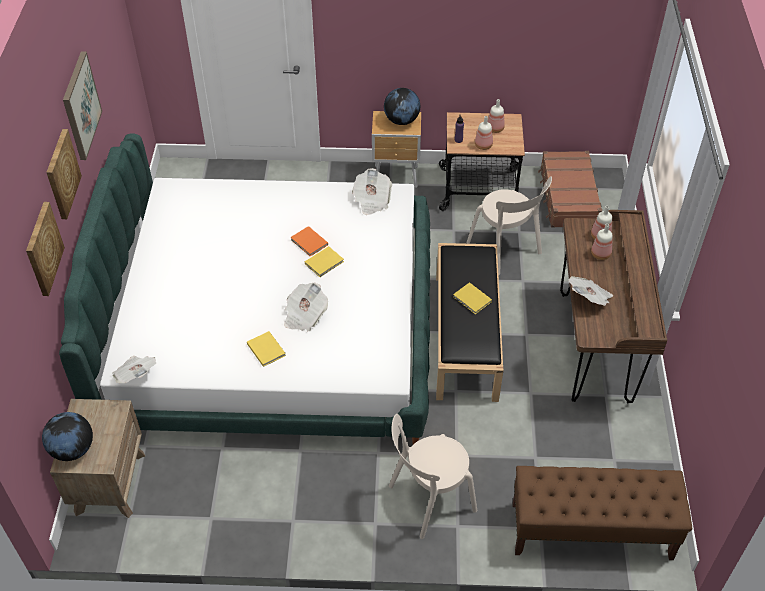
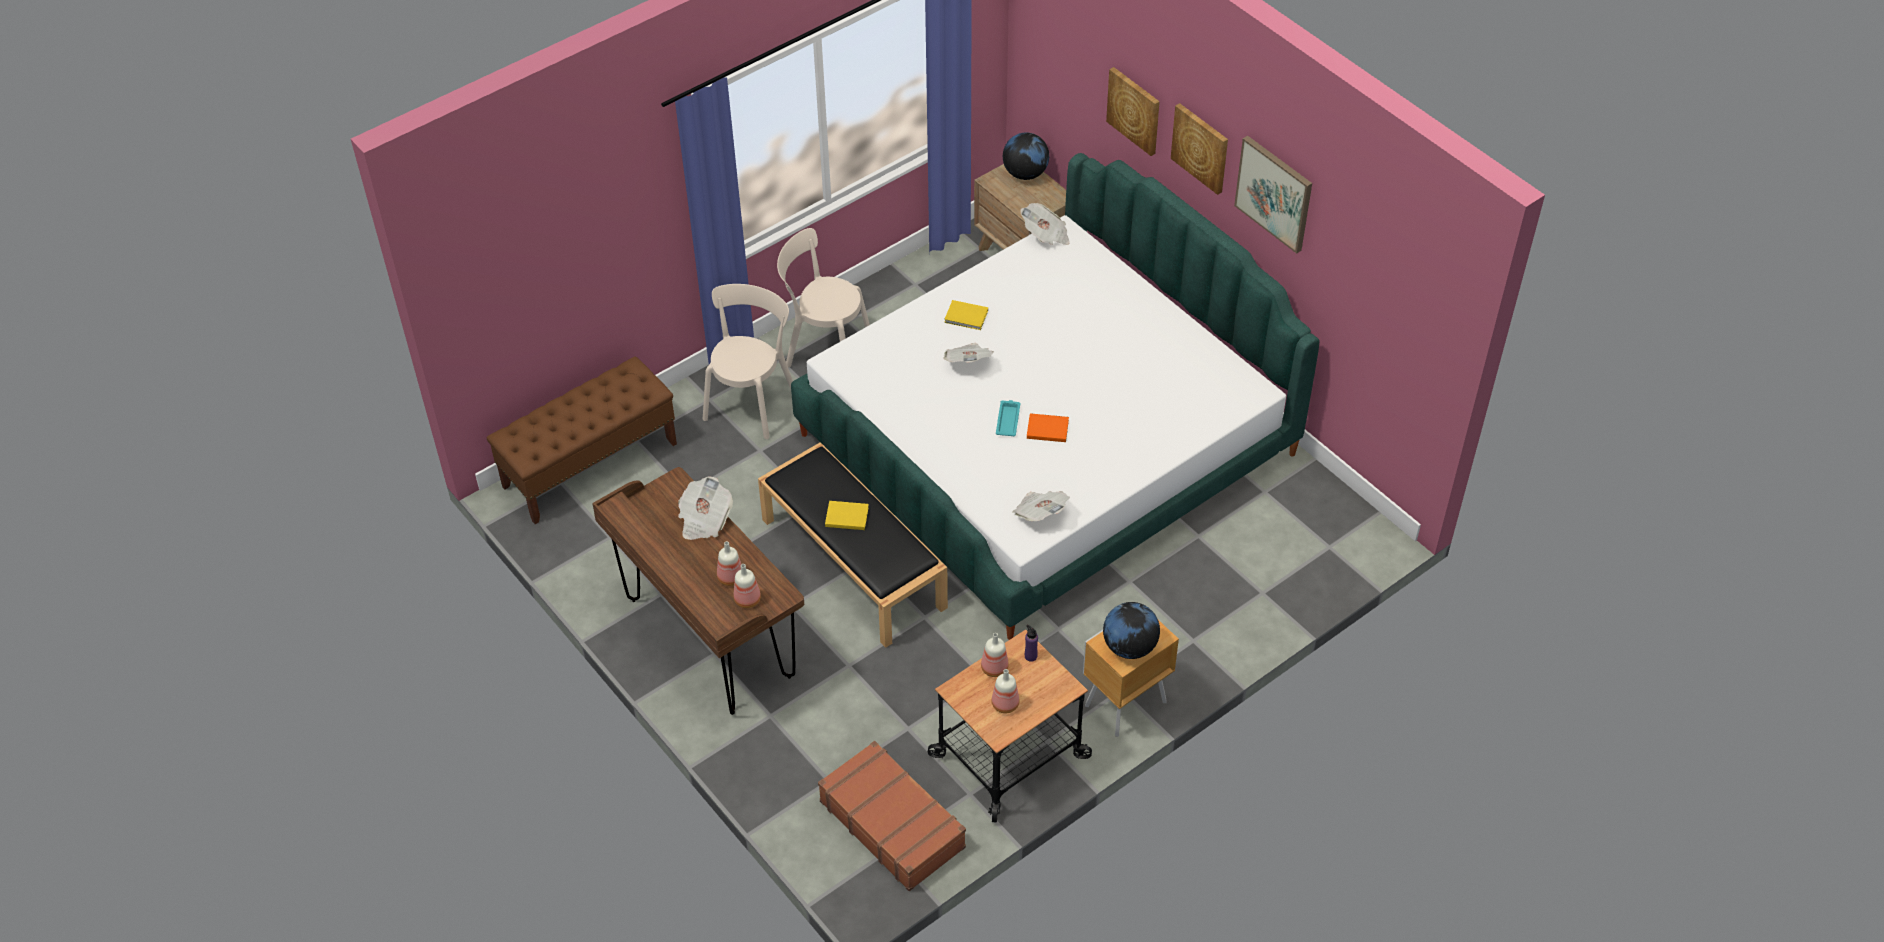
camera: 140 degrees right, 0 degrees up
yellow book [305,246,344,277] -> turquoise tray [996,400,1020,436]
beige chair [466,176,552,275] -> beige chair moved to [777,228,870,368]

